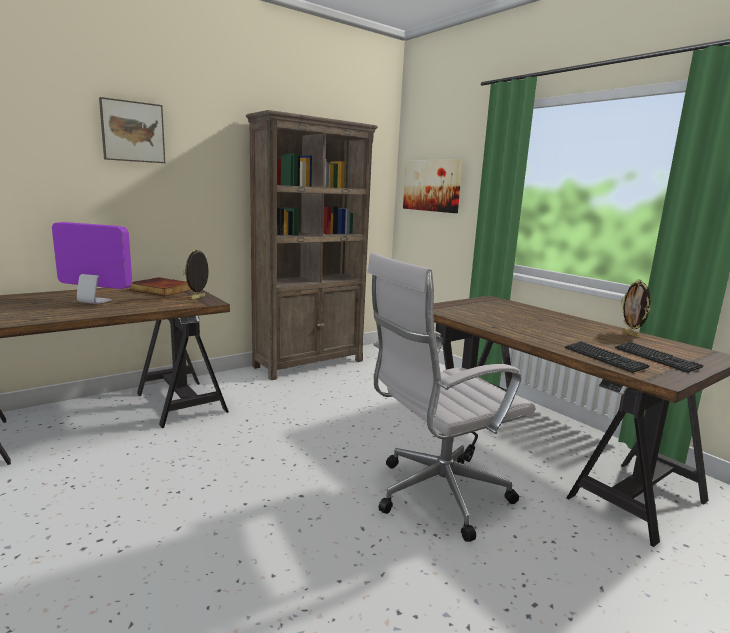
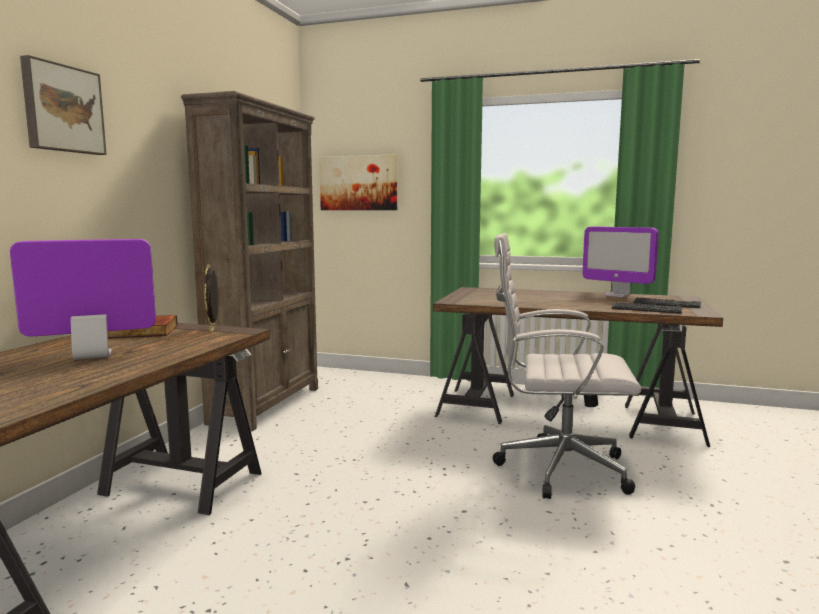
camera: 35 degrees left, 5 degrees down
white office chair [367,253,535,542] -> white office chair turned 75 degrees clockwise [493,233,641,499]
picture frame [621,279,651,338] -> monitor [582,227,659,297]

